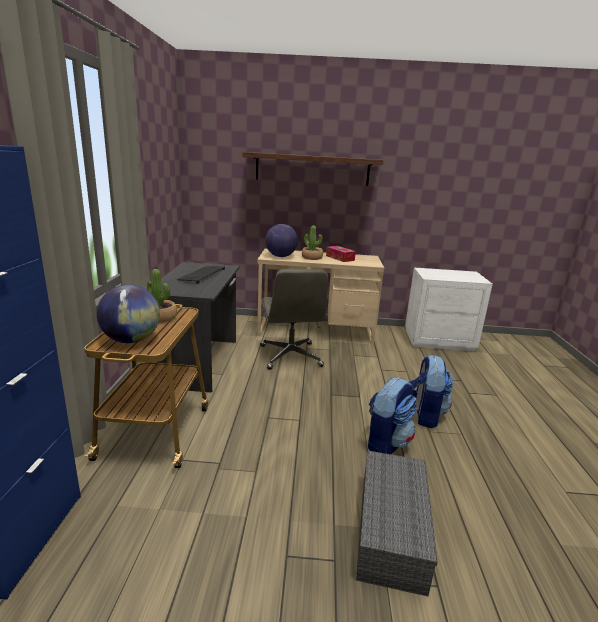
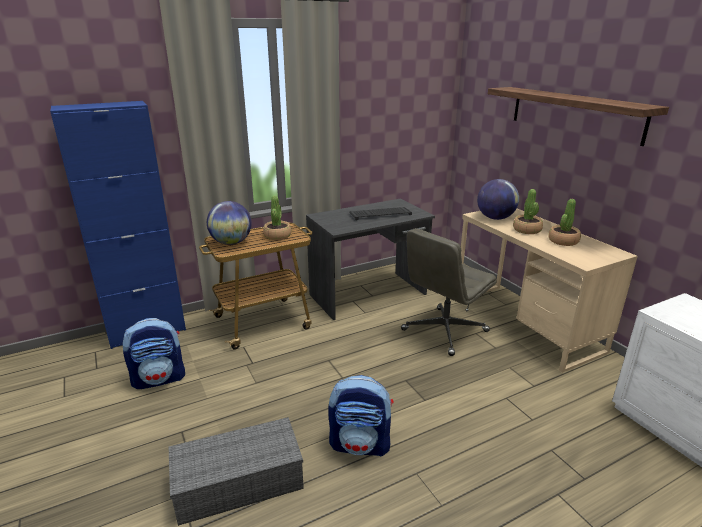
camera: 60 degrees right, 5 degrees up
tissue box [326,246,356,262] -> potted plant [548,199,581,246]
backpack [410,355,453,428] -> backpack moved to [123,318,185,389]

